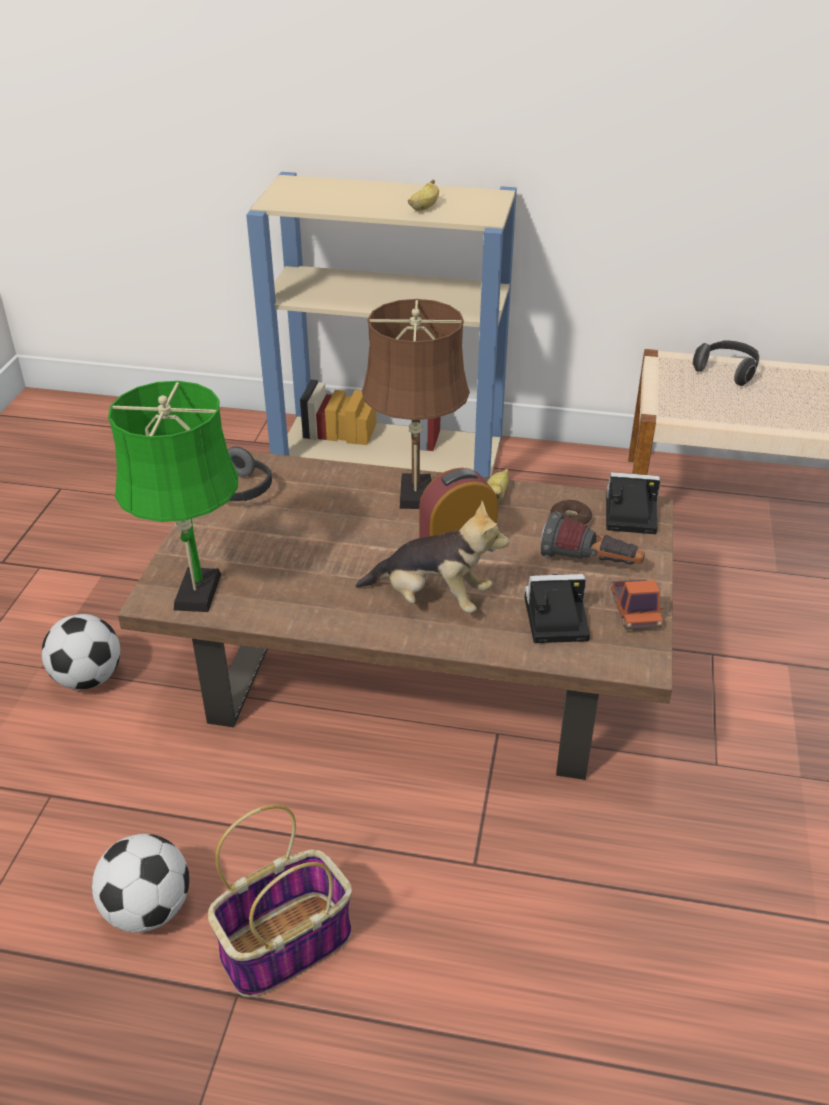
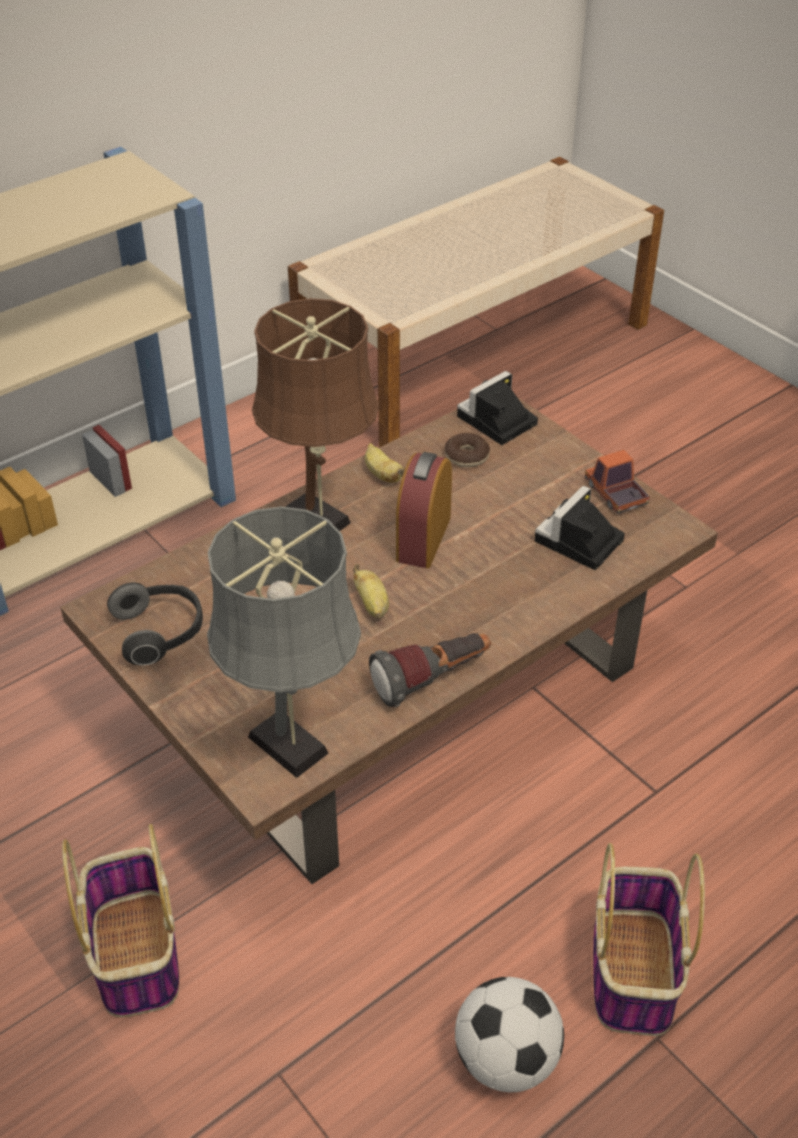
camera: 50 degrees left, 5 degrees up
football [42,614,120,690] -> basket [62,824,180,1017]
green table lamp [108,381,238,612] -> grey table lamp [207,507,361,778]
plush toy [356,501,509,613] -> none
banana [408,179,439,211] -> banana moved to [353,564,389,618]
flashlight [541,512,645,565] -> flashlight moved to [369,633,491,707]
toy truck [611,579,663,630] -> toy truck turned 150 degrees counterclockwise [585,450,650,514]
headphones [693,340,759,386] -> none

